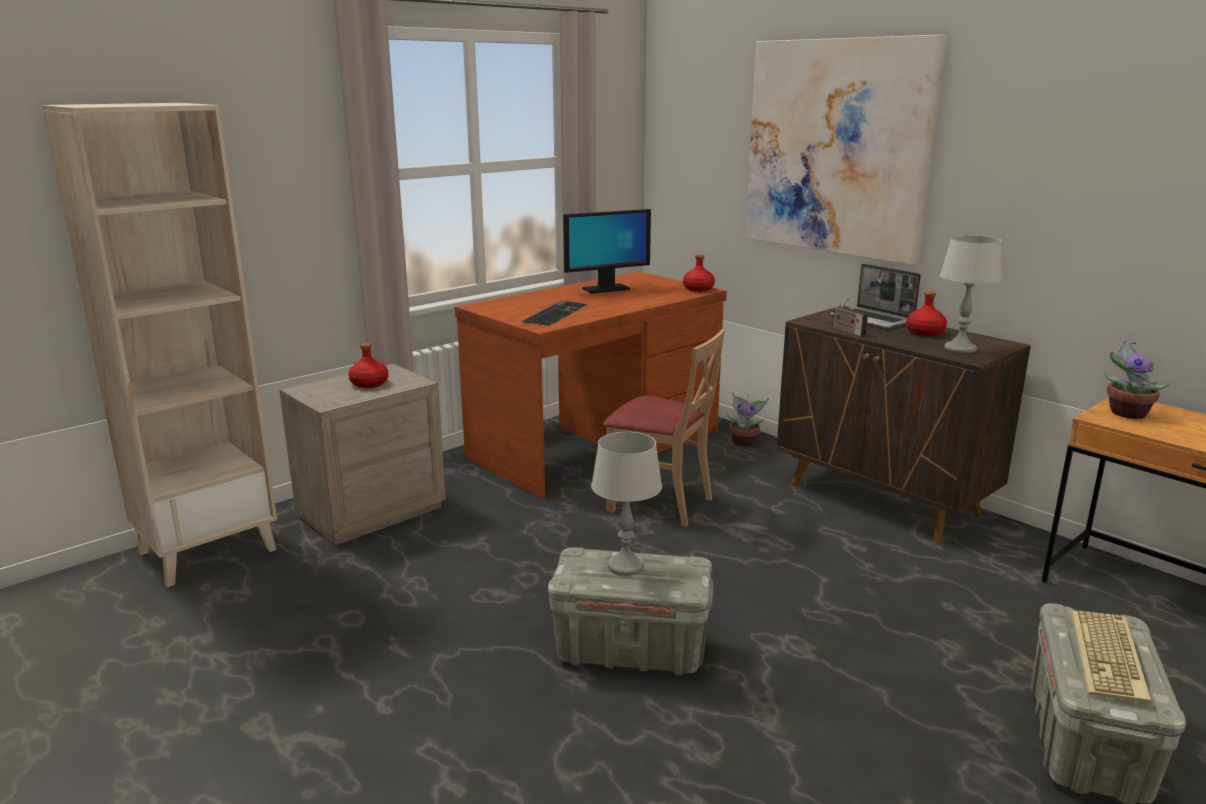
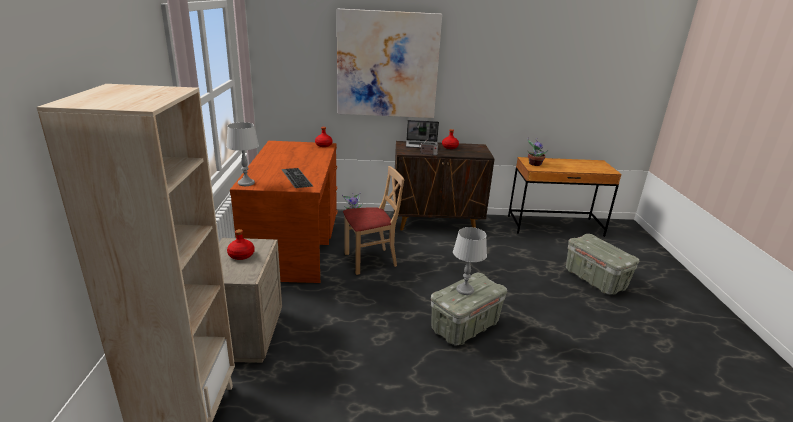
camera: 50 degrees left, 5 degrees up
monitor [563,209,651,294] -> none
grey table lamp [940,235,1002,354] -> grey table lamp moved to [226,122,259,186]
keyboard [1071,611,1151,703] -> none

